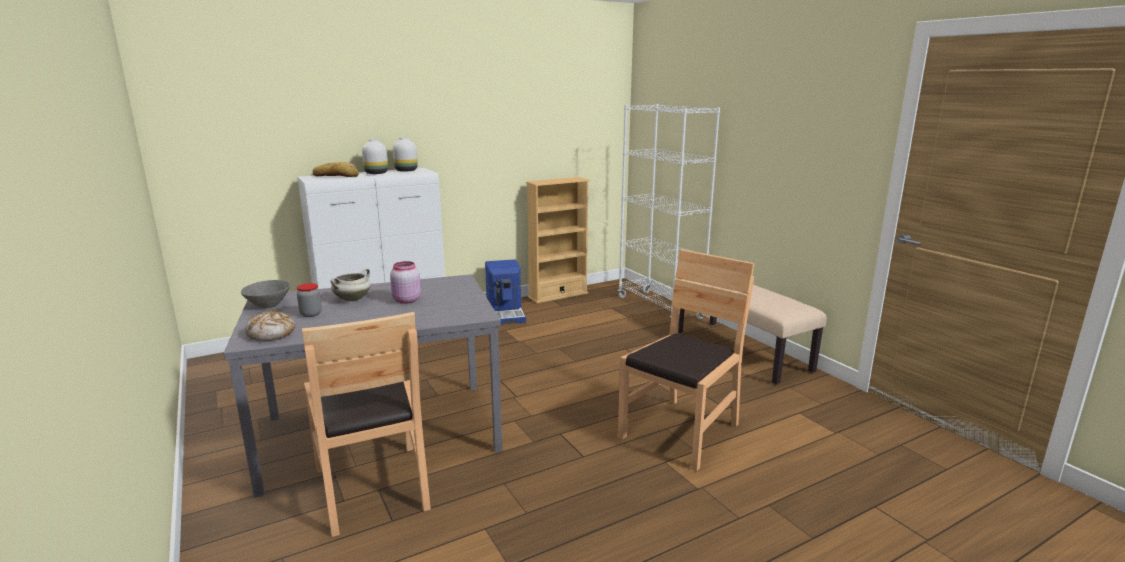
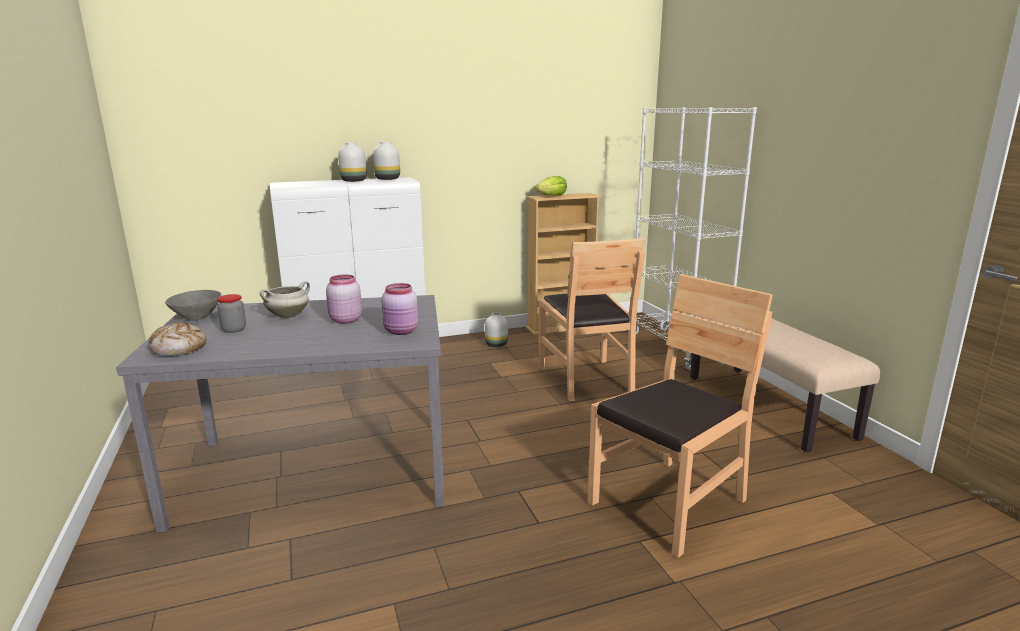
camera: 10 degrees right, 0 degrees up
brown chair [302,312,431,537] -> brown chair moved to [538,238,645,401]
bread [313,162,359,177] -> none
coffee machine [485,259,526,325] -> white vase [485,312,508,347]
none -> pink jar [381,283,418,335]
none -> lettuce [536,176,567,196]

